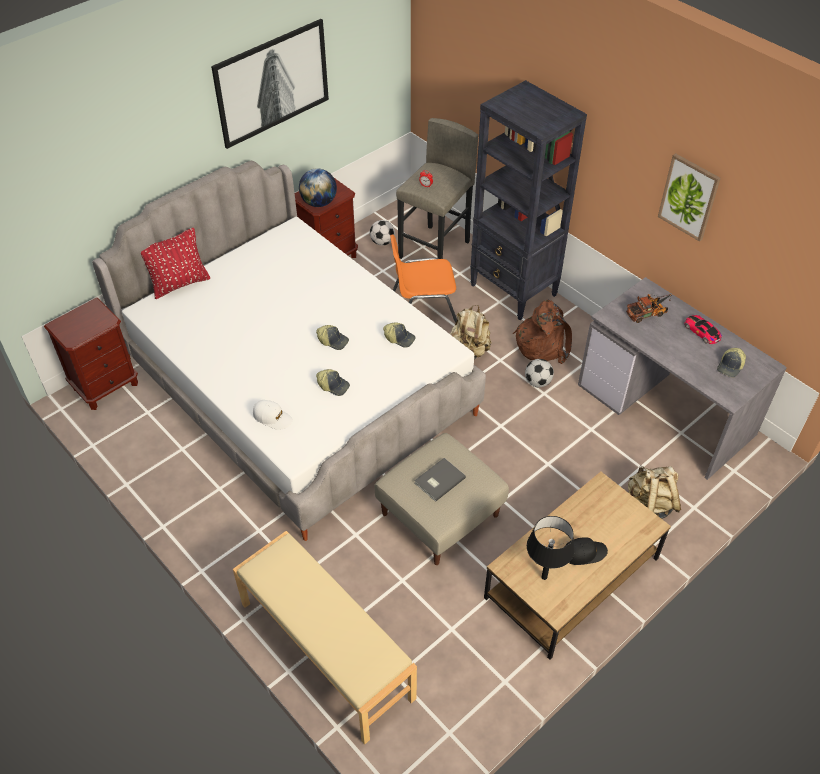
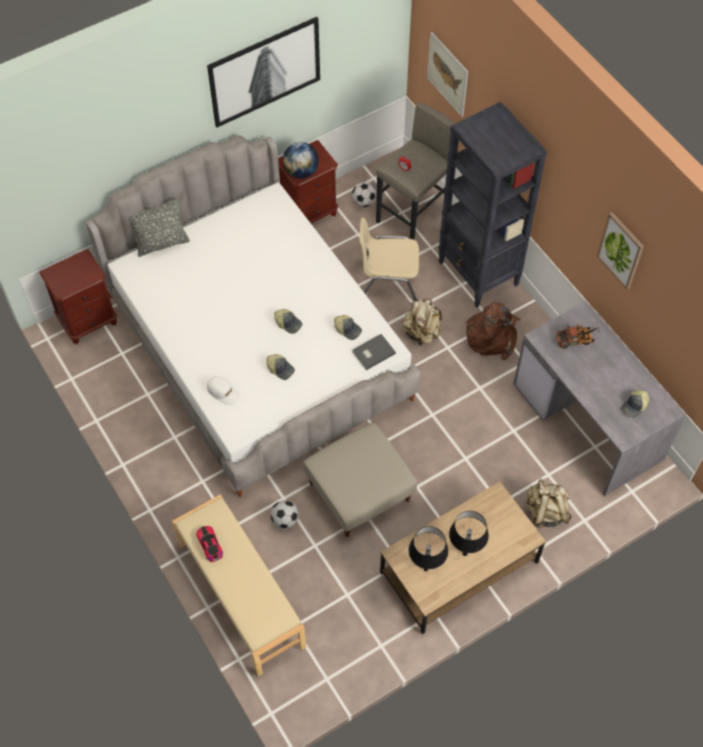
camera: 10 degrees right, 10 degrees up
red pillow [141,228,210,299] -> grey pillow [129,199,190,257]
orange chair [390,234,457,322] -> beige chair [360,217,419,301]
grey book [414,458,466,502] -> grey book moved to [352,334,396,370]
football [525,359,554,387] -> football moved to [271,500,299,529]
black cap [565,537,608,565] -> black table lamp [449,511,489,556]
toy car [684,315,722,344] -> toy car moved to [196,526,223,562]
none -> picture [427,32,468,117]

